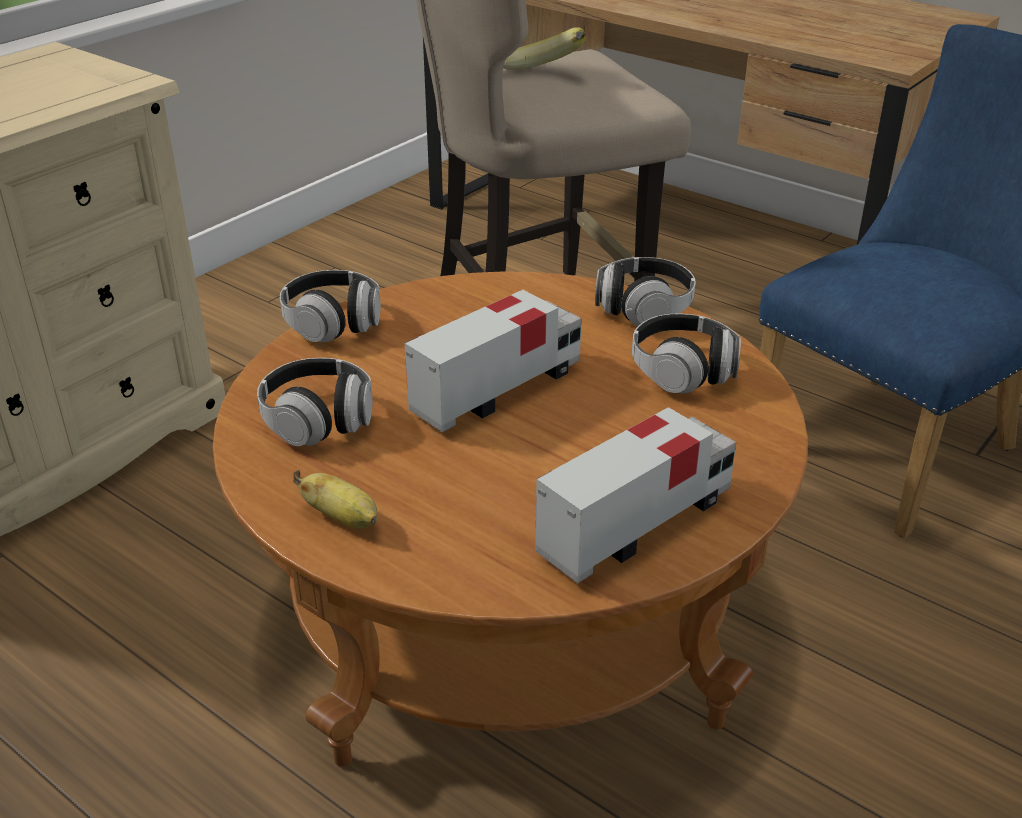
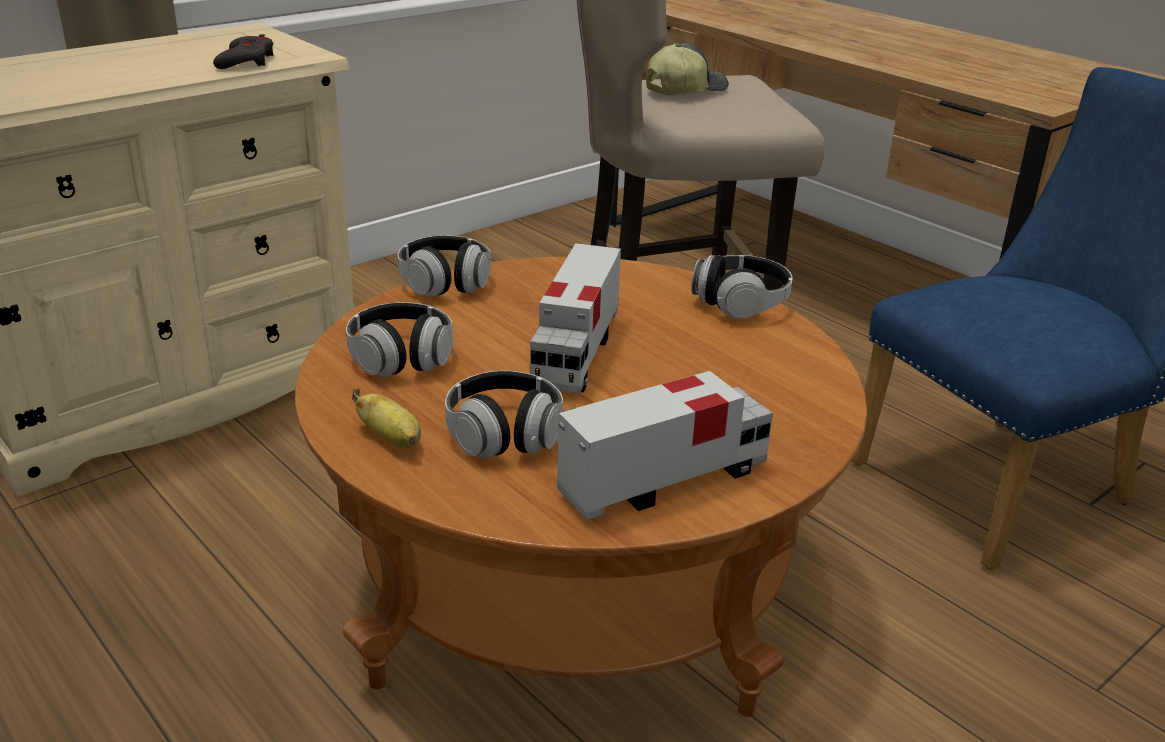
camera: 10 degrees right, 5 degrees down
toy truck [405,290,582,432] -> toy truck turned 135 degrees clockwise [530,243,621,394]
banana [503,27,586,70] -> cap [646,43,729,96]
headphones [632,314,741,394] -> headphones moved to [445,371,563,458]
none -> grey game controller [213,34,274,69]

